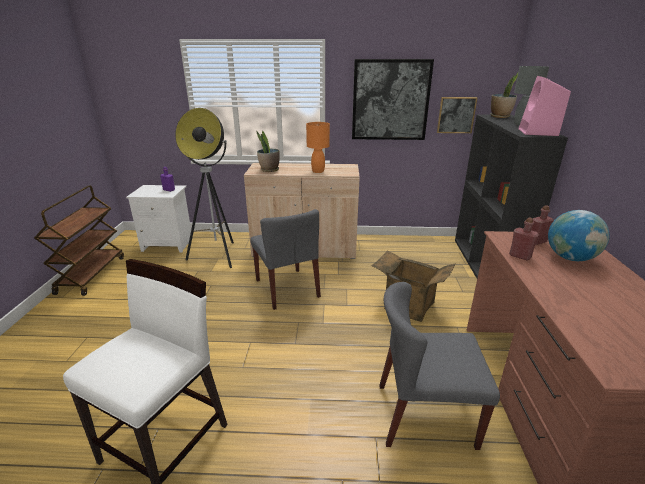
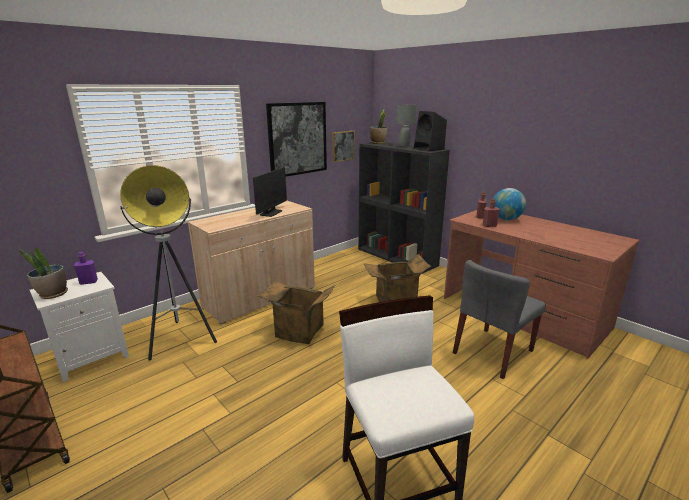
camera: 45 degrees left, 5 degrees down
grey chair [250,209,321,310] -> cardboard box [257,281,335,344]
potted plant [257,131,280,172] -> potted plant moved to [19,248,68,299]
orange table lamp [306,122,330,173] -> monitor [253,167,287,217]
pink speaker [518,76,571,136] -> black speaker [414,111,447,151]

